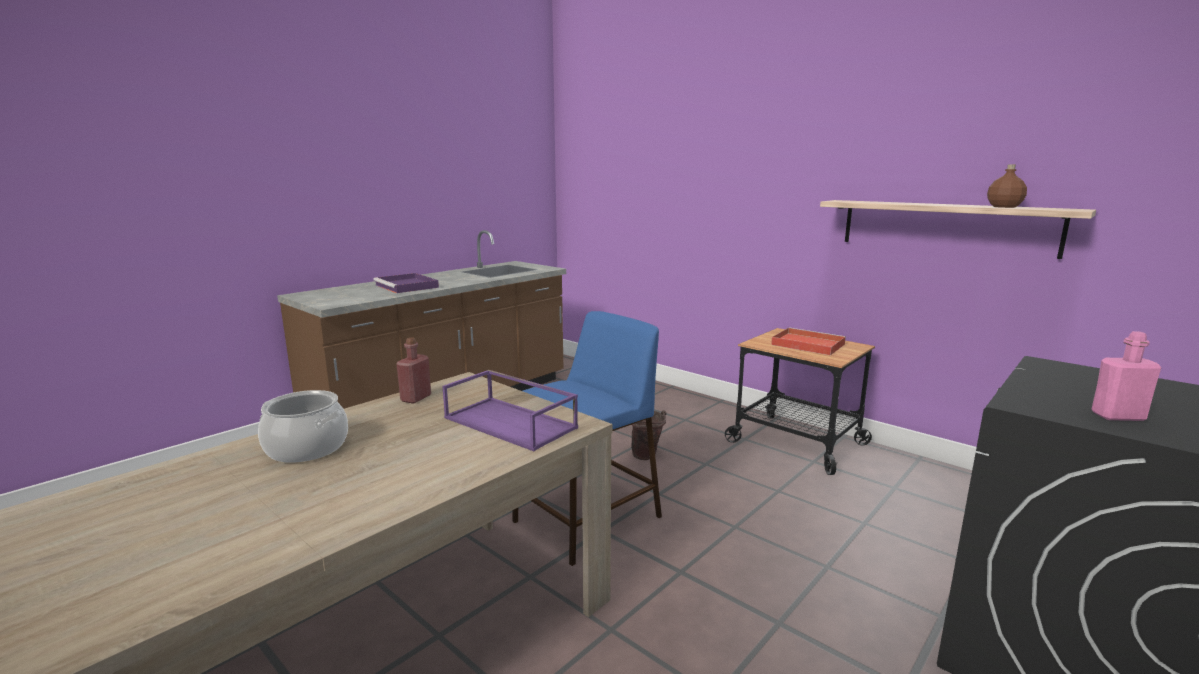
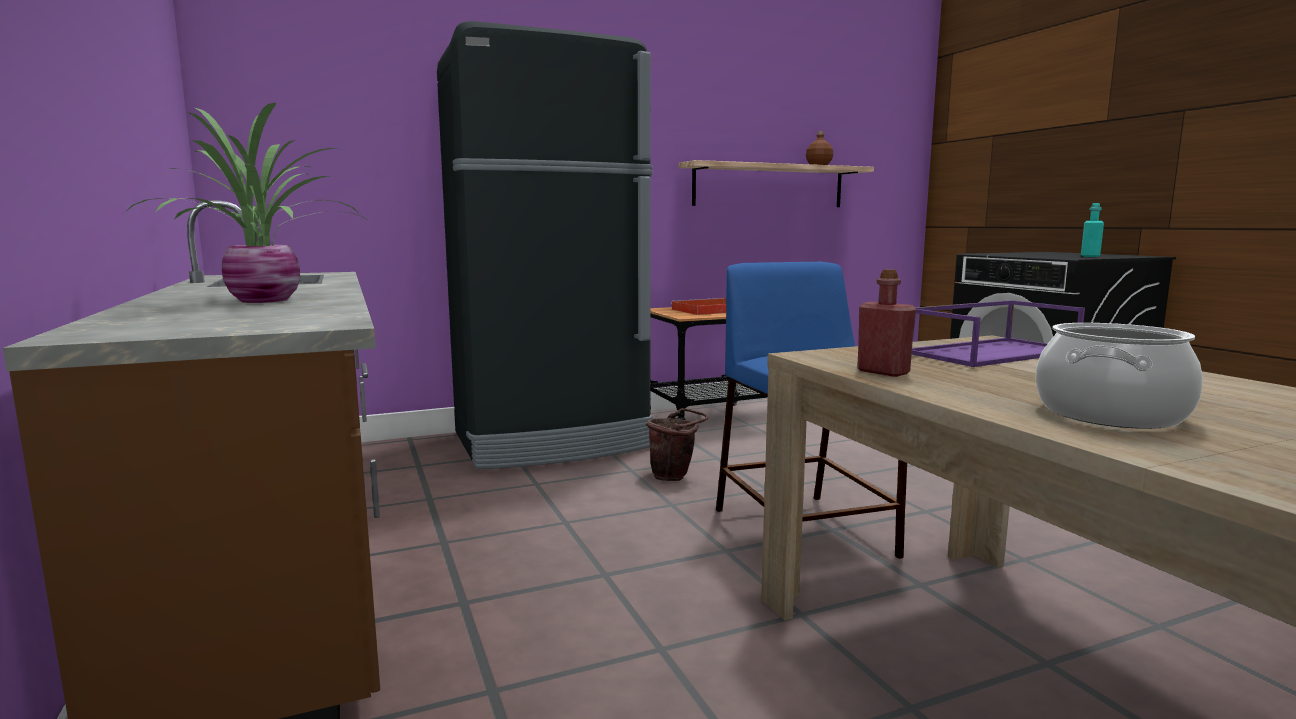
camera: 65 degrees left, 5 degrees down
purple tray [373,273,439,293] -> potted plant [124,102,366,303]
pink bottle [1092,331,1162,421] -> turquoise bottle [1081,203,1104,257]
none -> black fridge [437,21,653,469]

